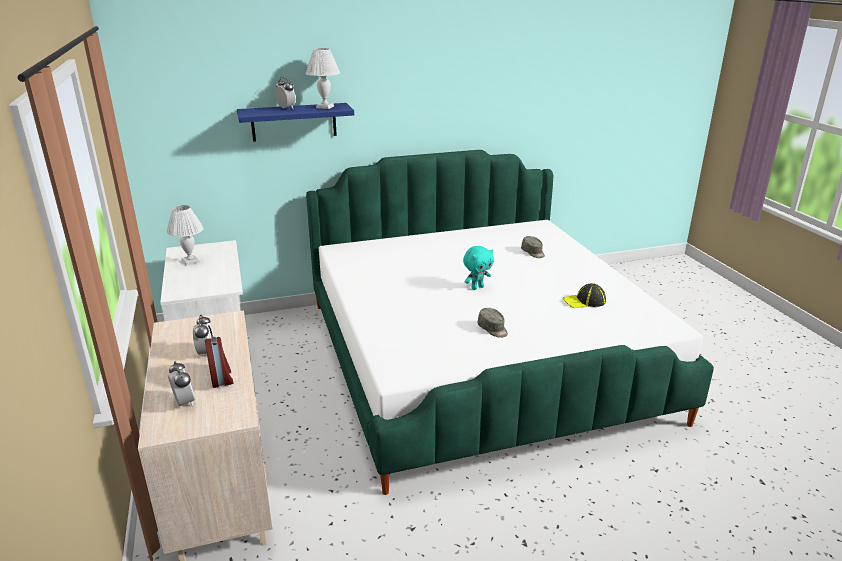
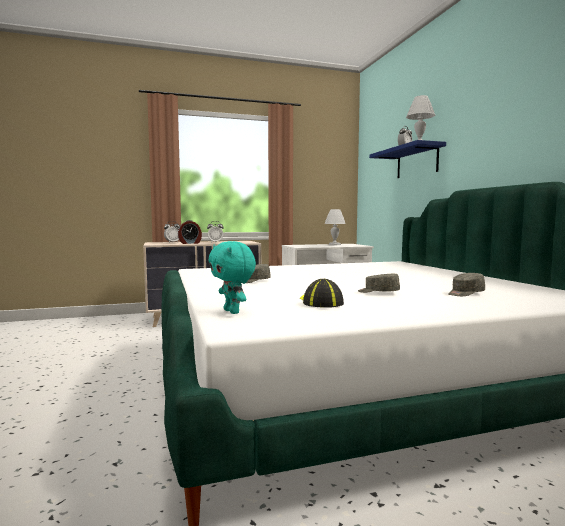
camera: 90 degrees right, 20 degrees down
turquoise plush toy [463,246,494,290] -> turquoise plush toy moved to [208,241,256,314]
none -> grey cap [358,274,400,293]

